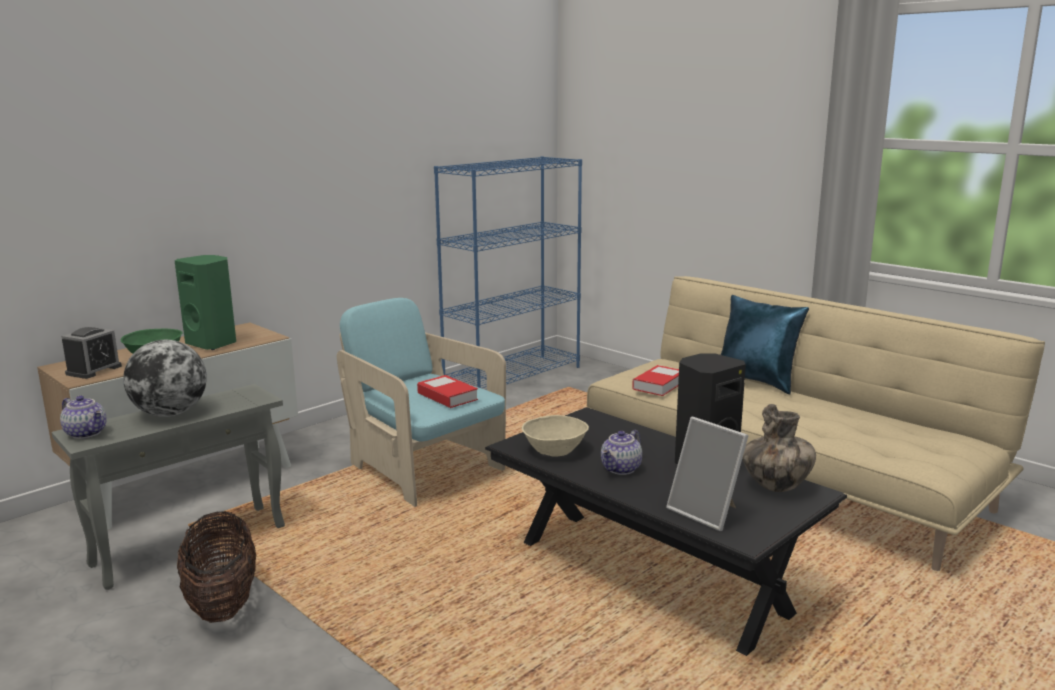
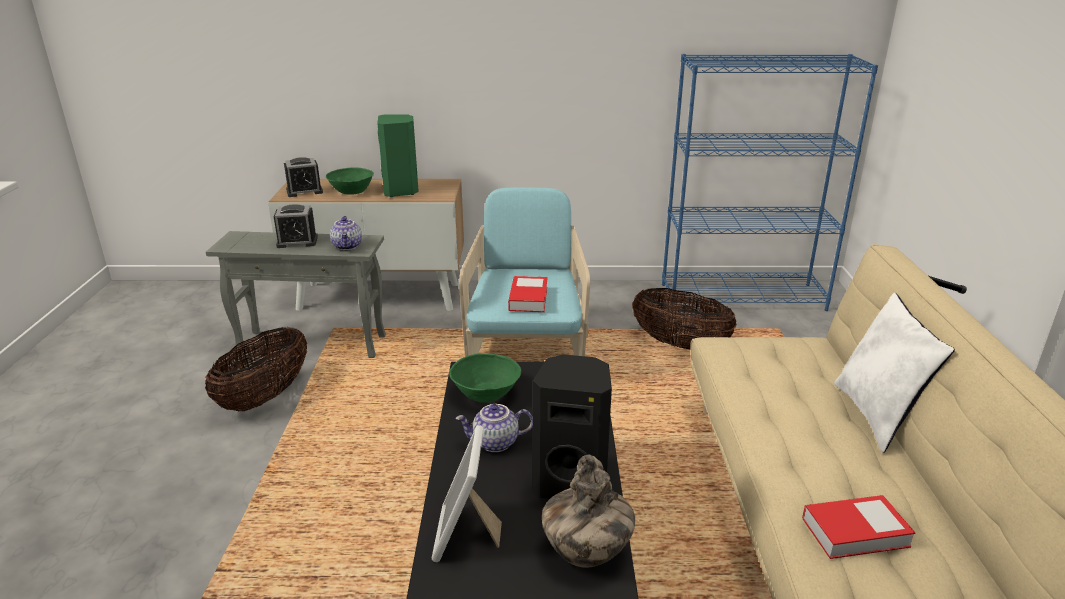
camera: 45 degrees right, 10 degrees up
teapot [60,396,107,439] -> teapot moved to [330,216,362,250]
globe [123,340,207,417] -> alarm clock [274,204,318,248]
beige bowl [522,415,589,456] -> green bowl [449,353,521,403]
book [632,365,679,396] -> book moved to [802,495,915,559]
blue pillow [720,295,809,394] -> white pillow [834,293,955,453]
none -> basket [632,288,737,350]

